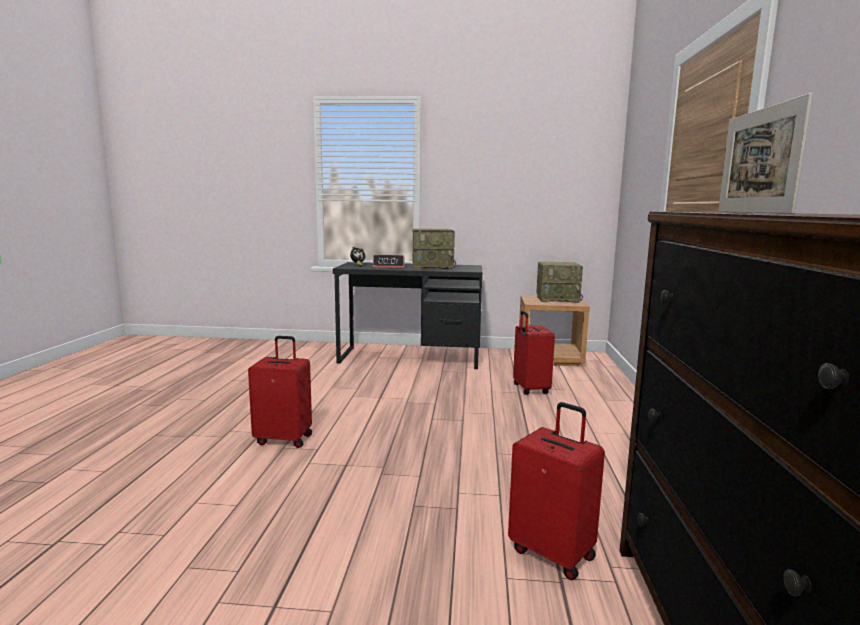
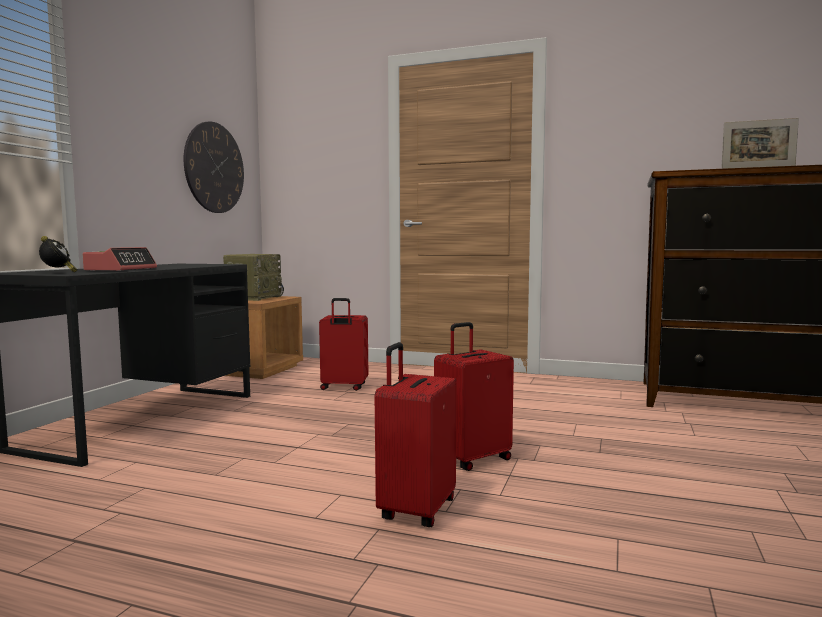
camera: 75 degrees left, 5 degrees down
radio [412,228,456,270] -> none
red suitcase [508,402,605,580] -> red suitcase moved to [434,322,514,471]
none -> wall clock [184,121,244,213]

